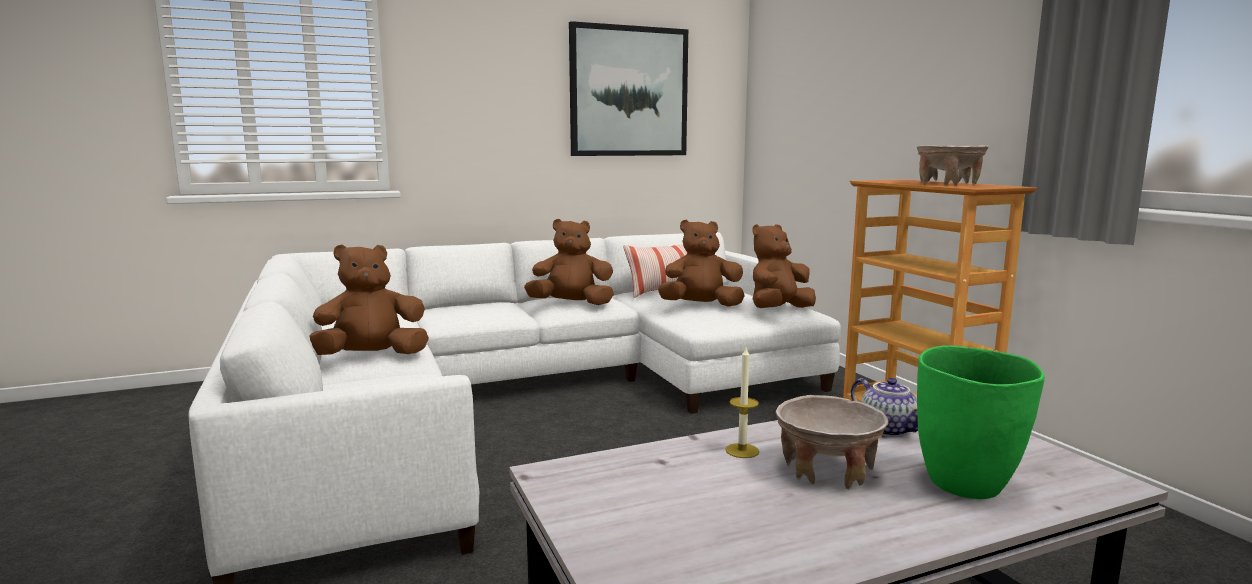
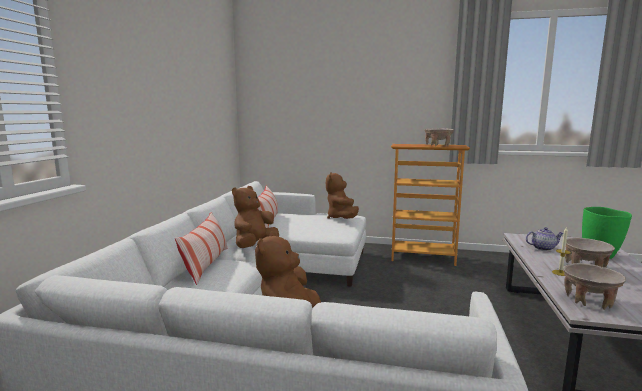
camera: 55 degrees left, 0 degrees up
picture [569,21,688,156] -> none
brown plush toy [658,219,745,307] -> none
none -> pillow [175,212,228,285]
none -> beige bowl [564,263,626,310]

